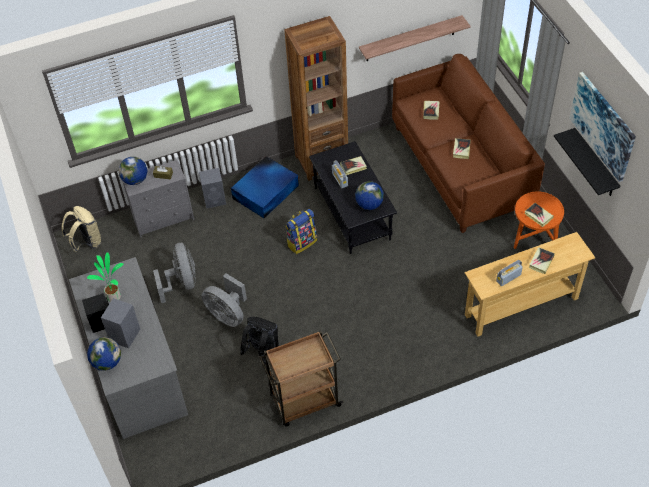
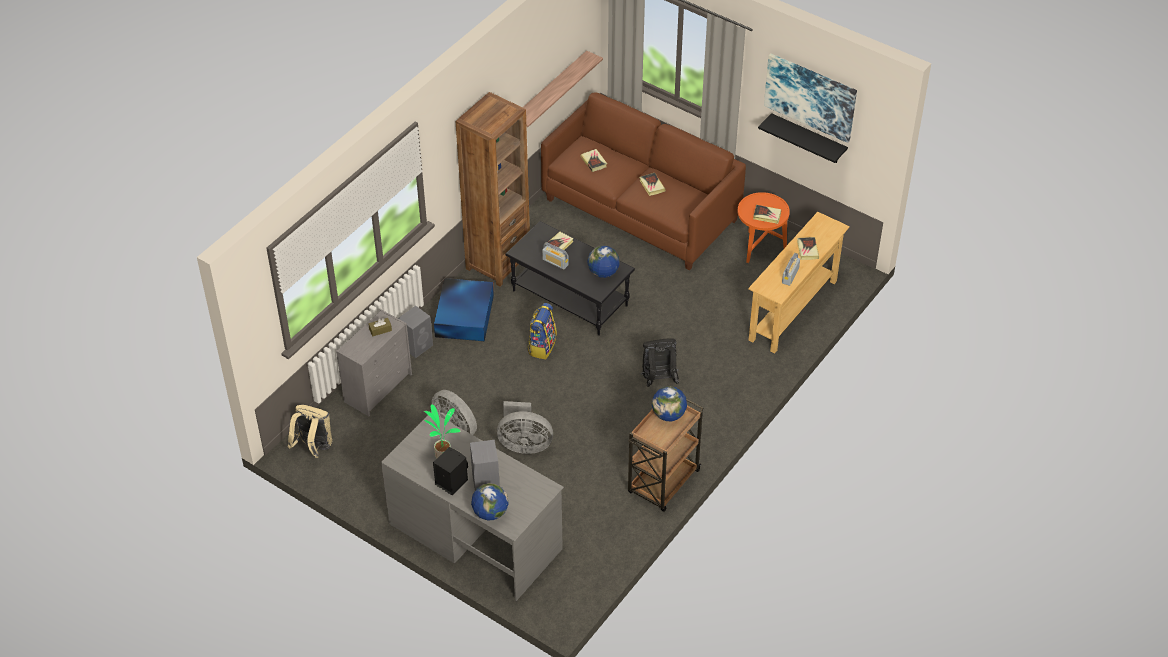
camera: 35 degrees left, 5 degrees down
globe [119,157,147,185] -> globe moved to [652,386,687,421]
black backpack [240,317,279,364] -> black backpack moved to [641,338,679,387]

